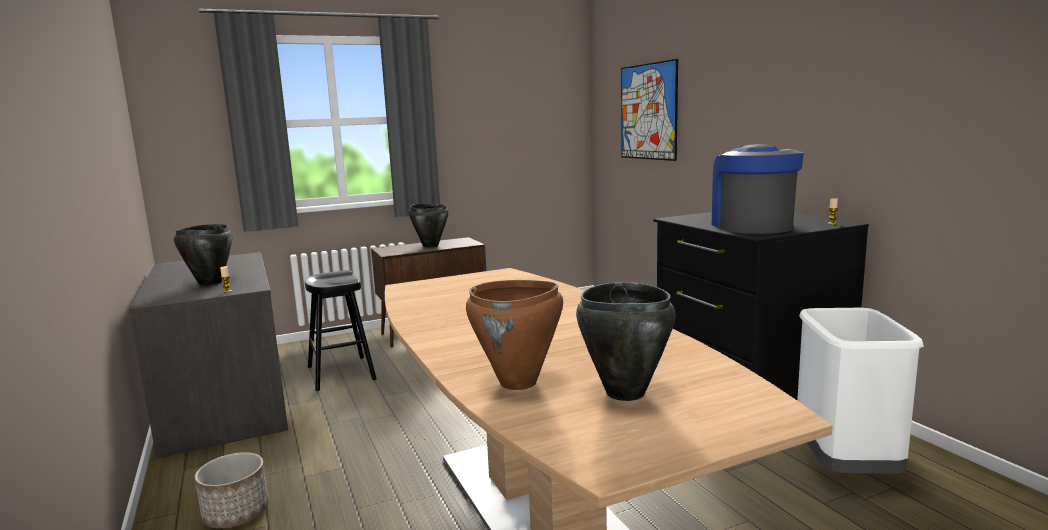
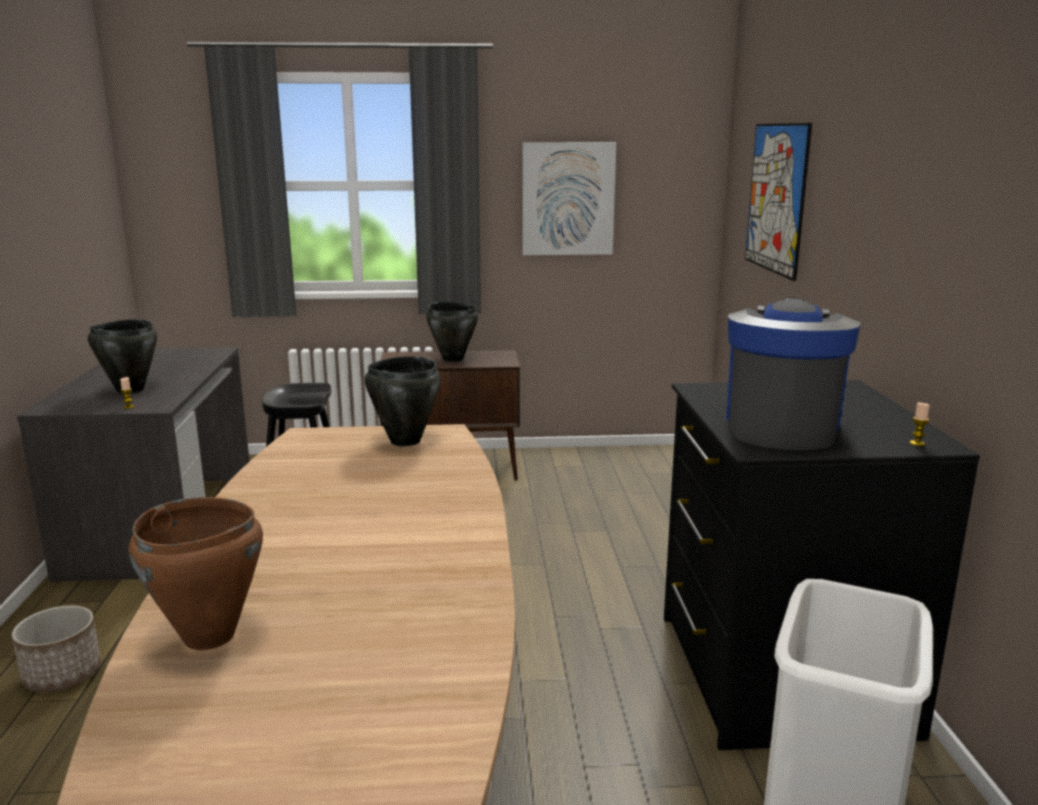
camera: 20 degrees right, 5 degrees up
black cooking pot [576,282,676,401] -> black cooking pot moved to [365,356,441,446]
none -> picture [522,142,616,255]

